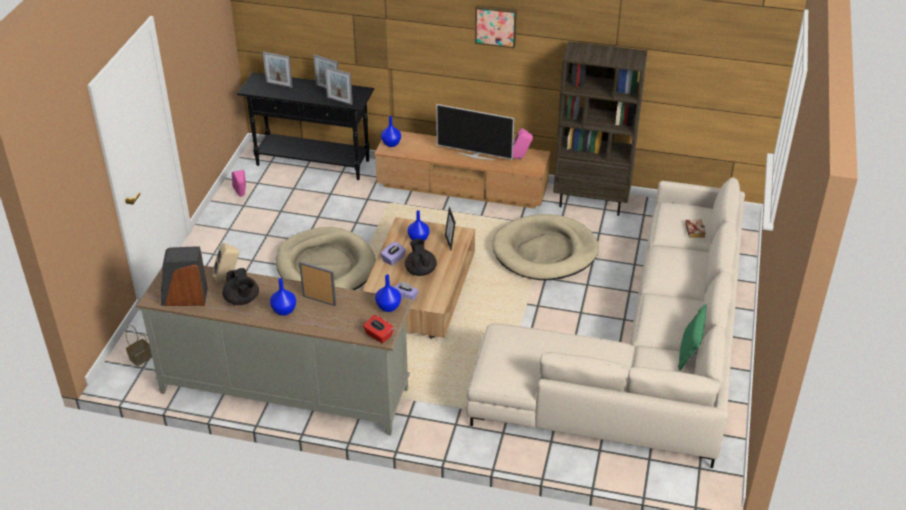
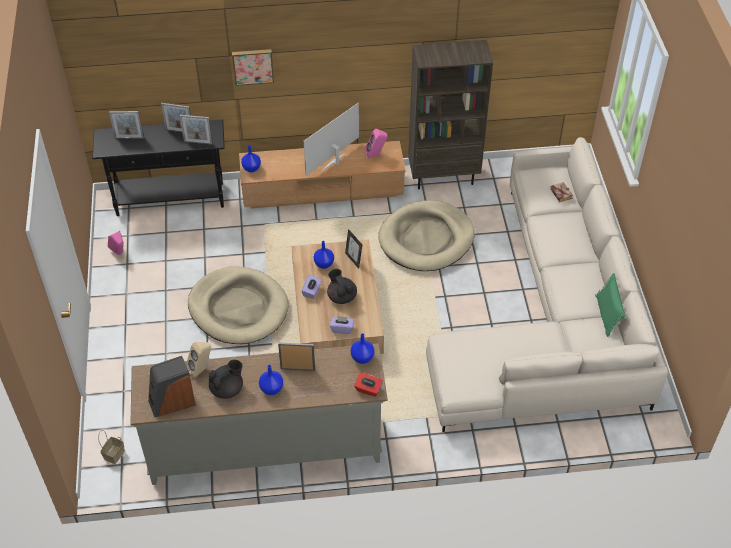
camera: 20 degrees left, 10 degrees up
black teapot [222,268,259,305] -> black teapot turned 75 degrees counterclockwise [209,360,243,399]
television [436,104,514,160] -> television turned 135 degrees clockwise [304,103,359,175]
picture [475,5,517,48] -> picture moved to [232,49,274,86]

